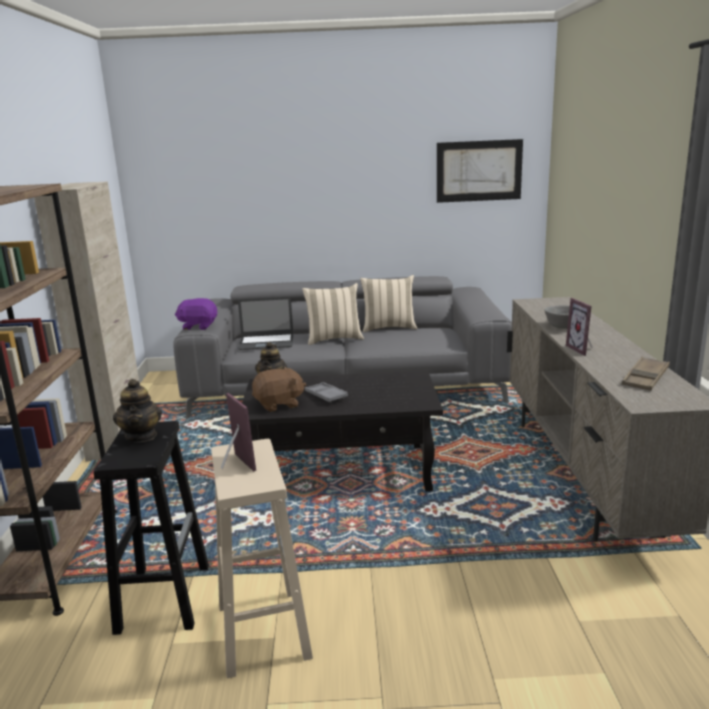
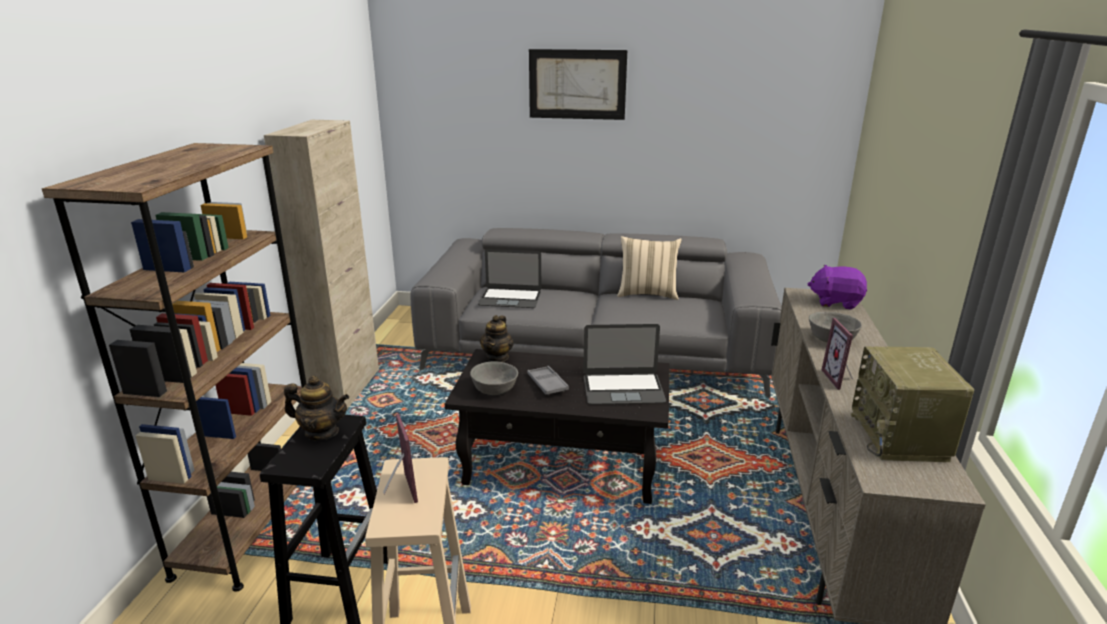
camera: 10 degrees right, 5 degrees up
teapot [113,379,162,443] -> teapot turned 75 degrees counterclockwise [284,376,349,441]
purple plush toy [175,298,217,330] -> purple plush toy moved to [808,265,867,309]
brown plush toy [252,367,306,412] -> grey bowl [470,361,518,395]
beige pillow [302,283,364,345] -> none
picture [437,139,523,203] -> picture moved to [529,49,627,120]
brown tray [622,357,670,391] -> radio [851,346,974,462]
none -> laptop [583,324,666,404]

